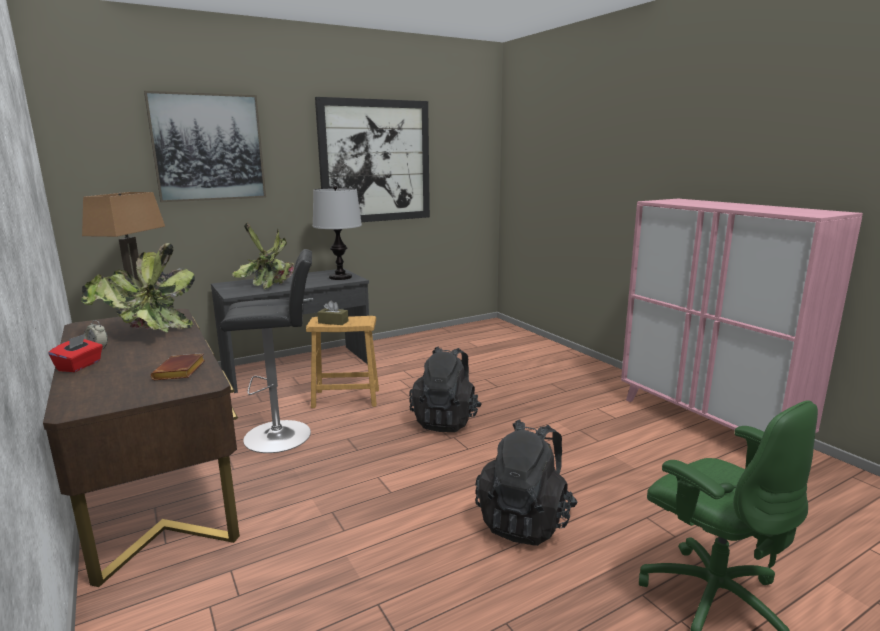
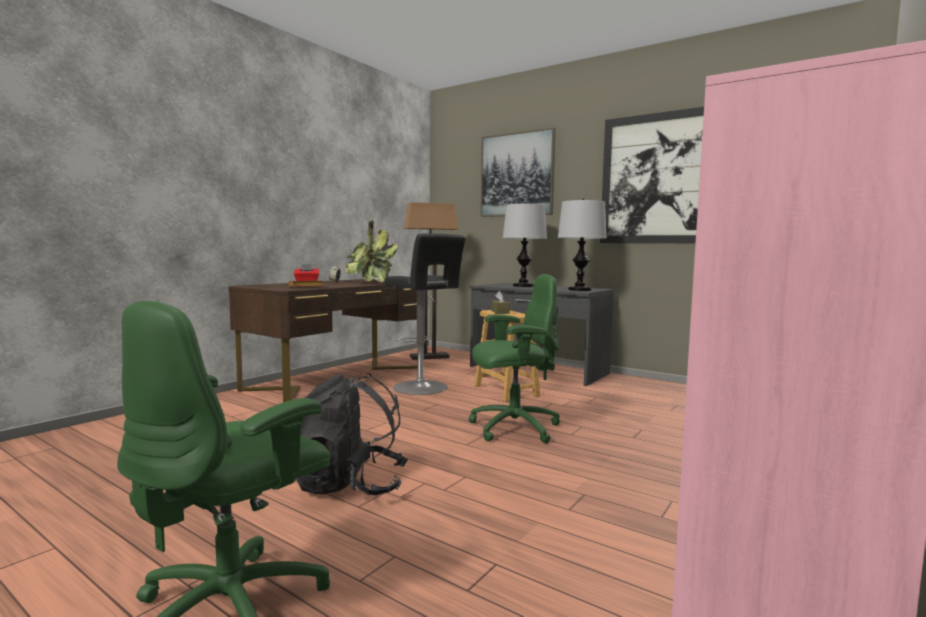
camera: 65 degrees right, 10 degrees down
potted plant [232,222,294,289] -> table lamp [503,202,547,287]
black backpack [409,347,482,432] -> green office chair [469,274,560,443]

